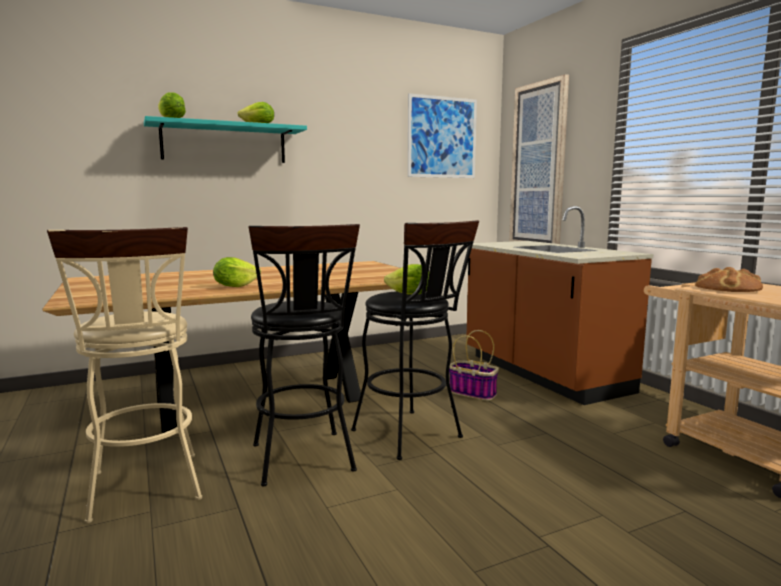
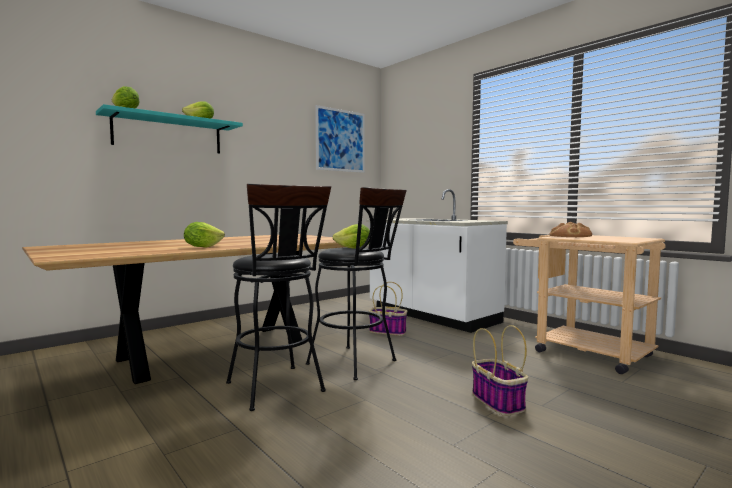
camera: 15 degrees left, 5 degrees down
beige stool [47,227,202,523] -> none
brown counter [466,206,653,405] -> white counter [366,189,508,333]
picture [509,74,569,244] -> none
none -> basket [472,325,528,416]

